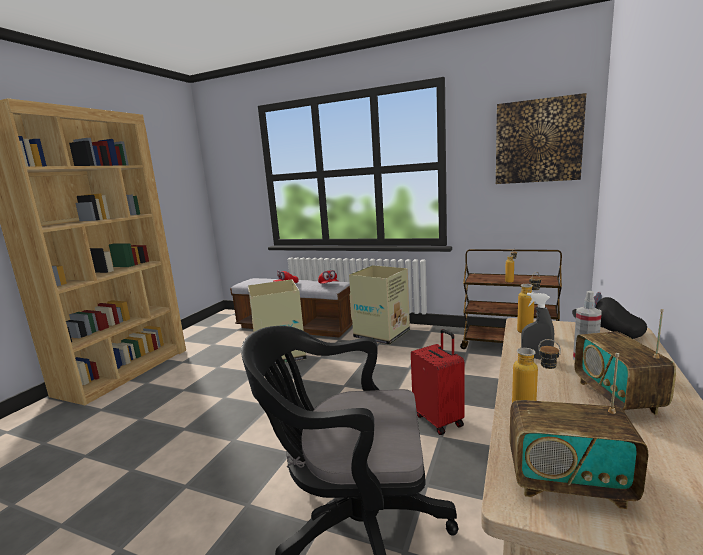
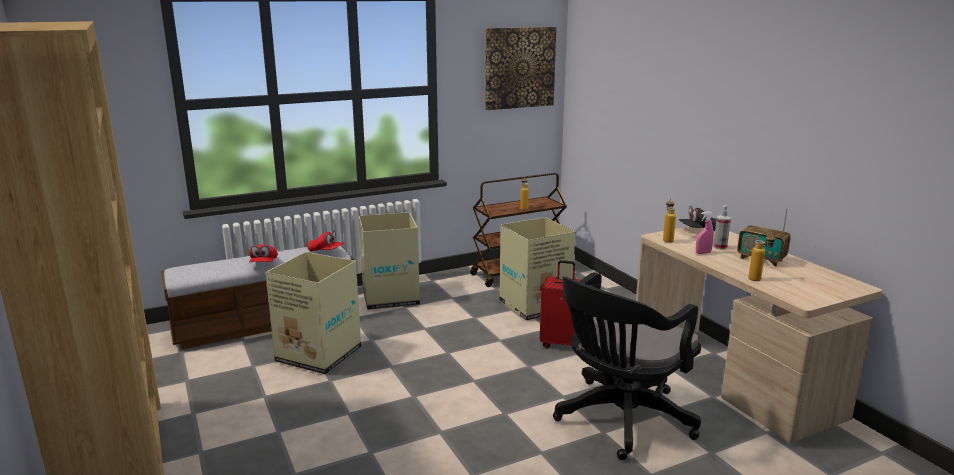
camera: 50 degrees left, 5 degrees up
radio [509,353,648,509] -> none
grey spray bottle [521,292,554,359] -> pink spray bottle [696,211,714,254]
none -> cardboard box [500,217,575,321]

